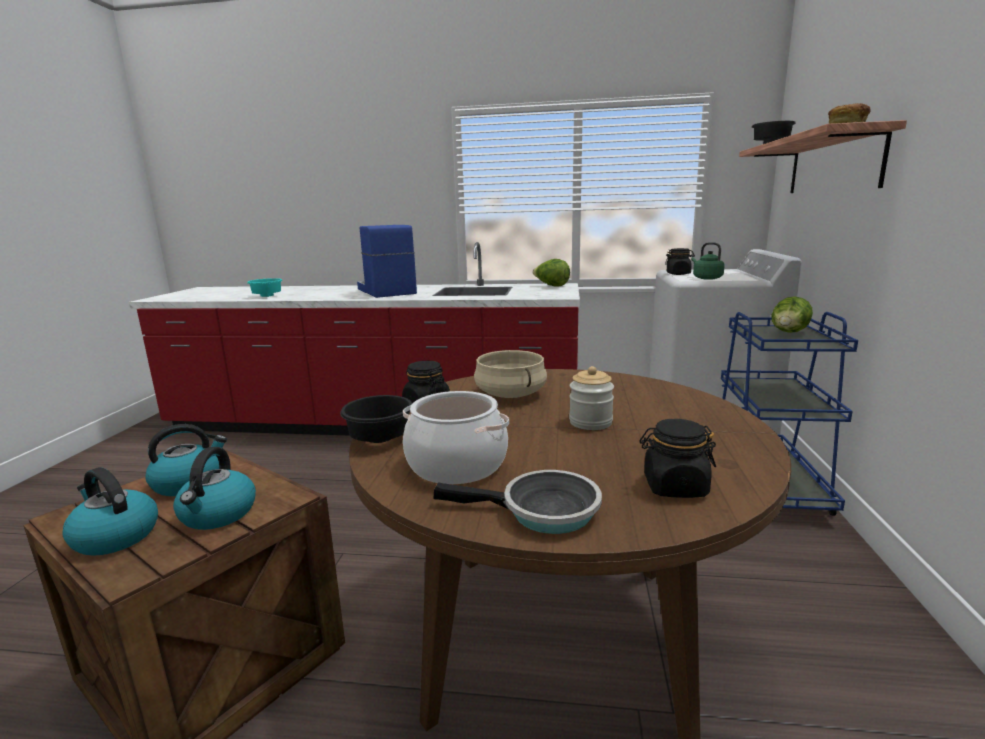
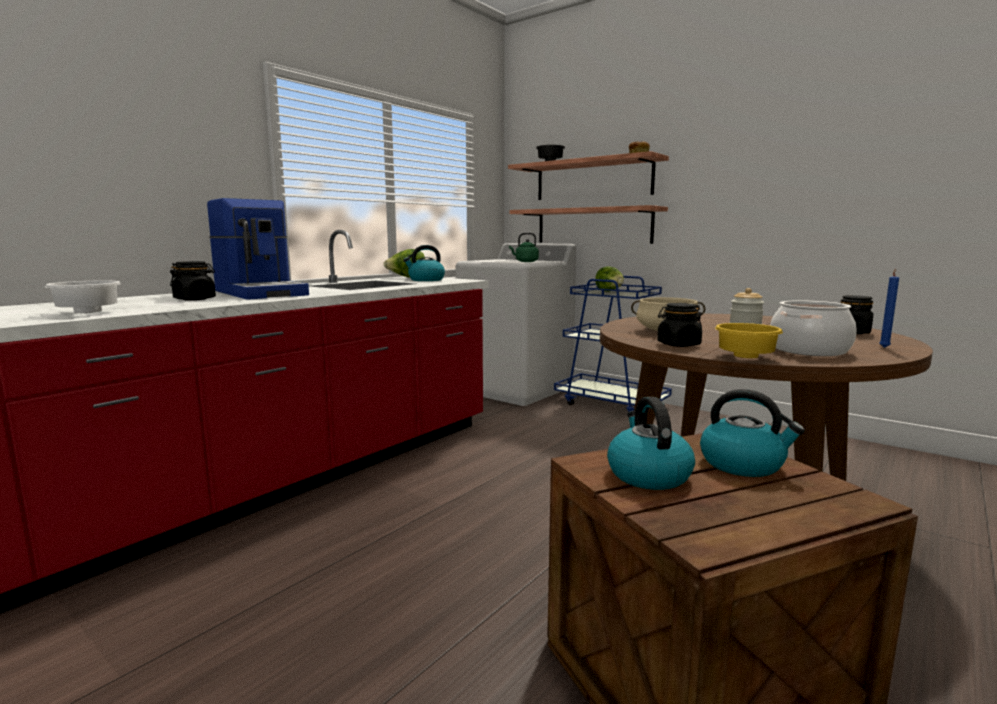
camera: 60 degrees left, 5 degrees down
kettle [62,467,158,556] -> kettle moved to [403,245,445,281]
turquoise bowl [248,278,283,297] -> white bowl [45,280,121,313]
black bowl [340,395,412,443] -> yellow bowl [715,323,783,358]
coffee machine [357,225,417,298] -> coffee machine turned 135 degrees counterclockwise [207,198,309,300]
frying pan [433,470,602,534] -> blue candle [880,269,899,348]
black jar [665,248,695,275] -> black jar moved to [170,261,216,301]
none -> shelf [509,205,668,244]

